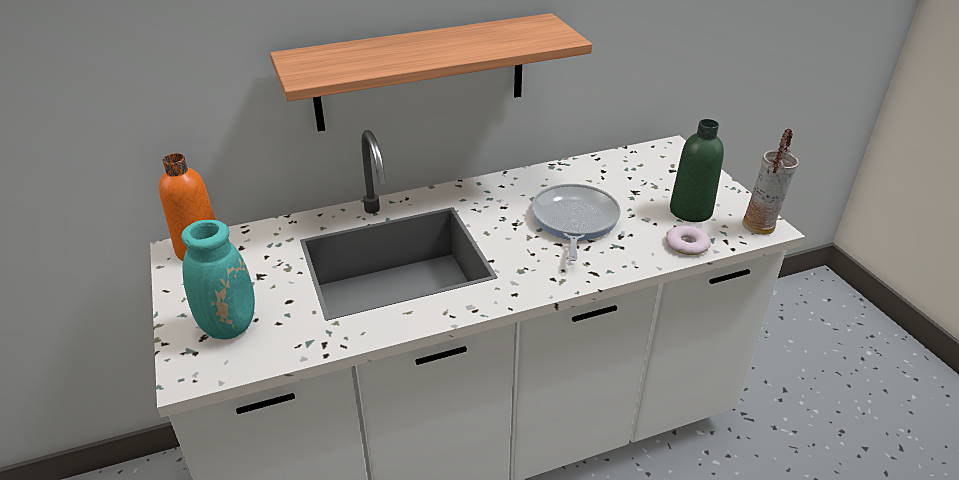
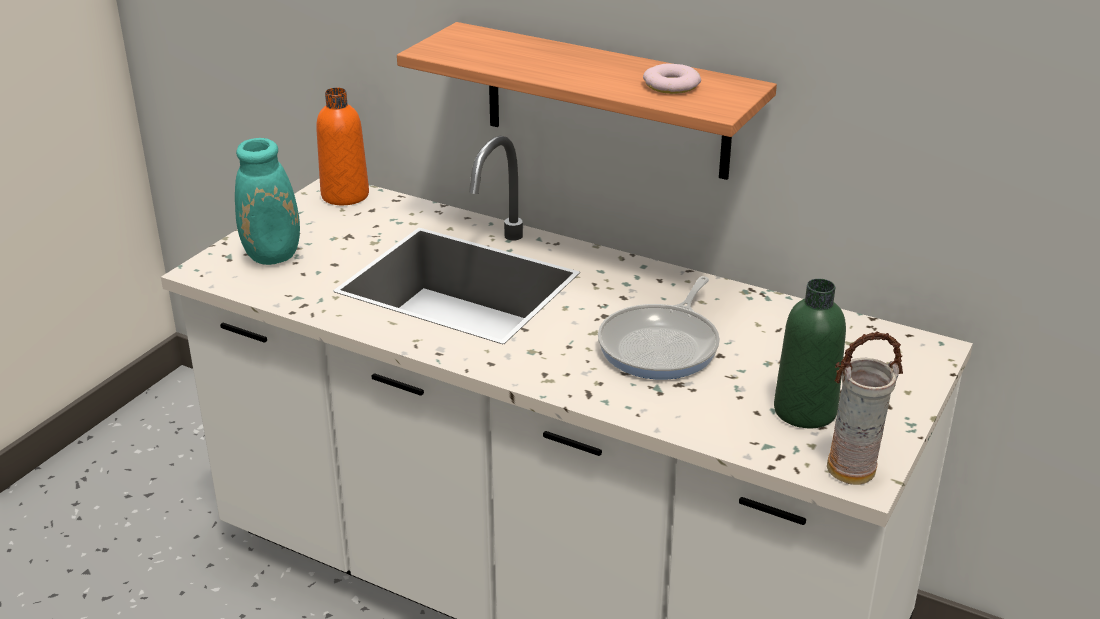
camera: 50 degrees right, 5 degrees down
frying pan [531,184,621,261] -> frying pan turned 150 degrees clockwise [598,276,720,380]
donut [665,225,711,255] -> donut moved to [643,63,701,94]

